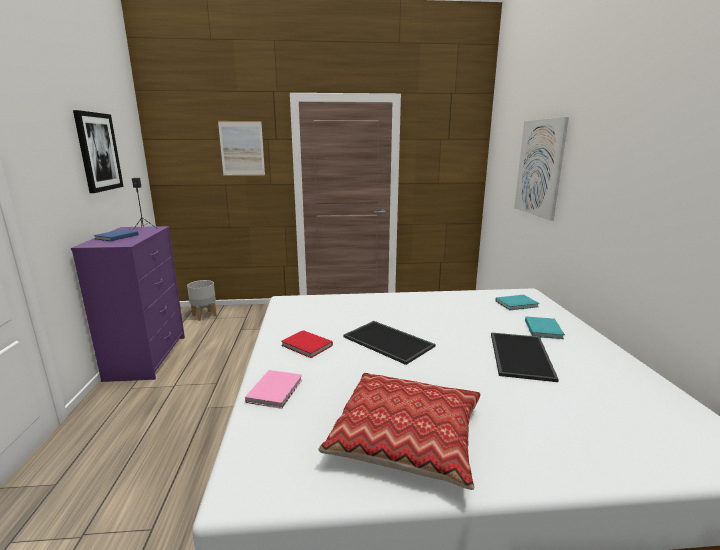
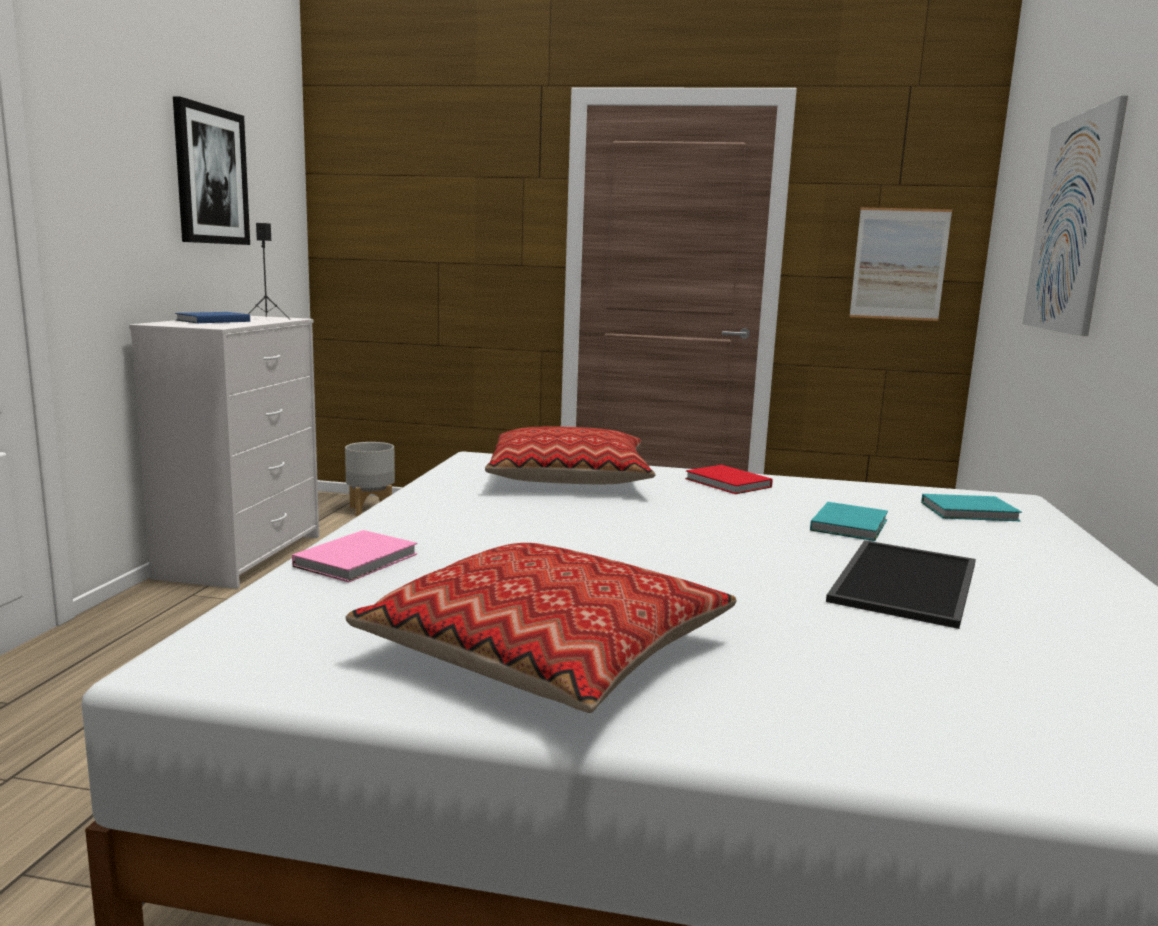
camera: 15 degrees right, 5 degrees down
purple dresser [71,226,185,382] -> white dresser [129,316,319,589]
picture [218,121,265,176] -> picture moved to [849,207,952,321]
red book [281,330,333,358] -> red book moved to [685,465,773,494]
tray [343,321,435,365] -> none
turquoise book [525,316,565,339] -> turquoise book moved to [810,502,888,541]
none -> pillow [485,426,656,484]

